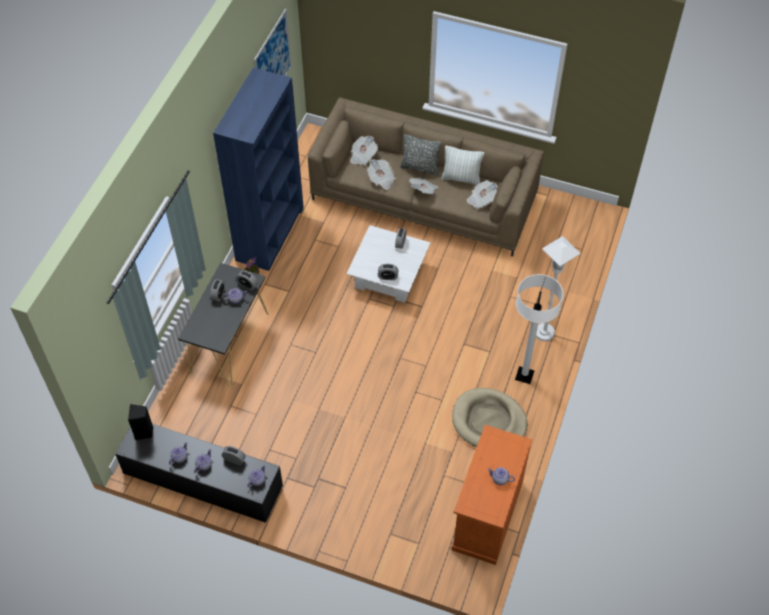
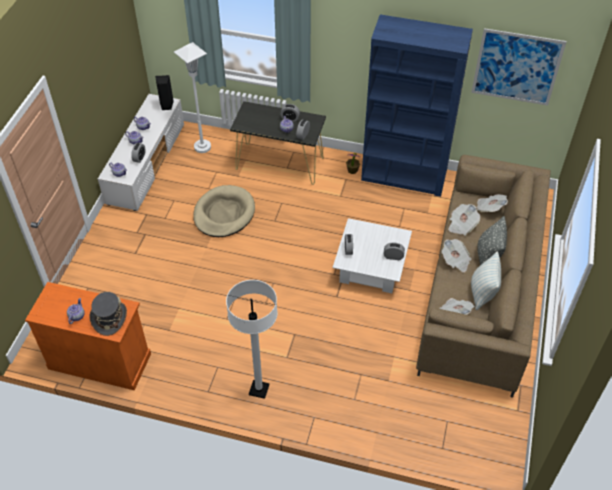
camera: 85 degrees right, 5 degrees down
black tv stand [115,424,283,523] -> white tv stand [98,94,184,211]
beige dog bed [452,388,527,447] -> beige dog bed moved to [193,185,255,237]
white floor lamp [536,236,581,341] -> white floor lamp moved to [174,42,211,153]
none -> grey hat [90,292,127,336]

